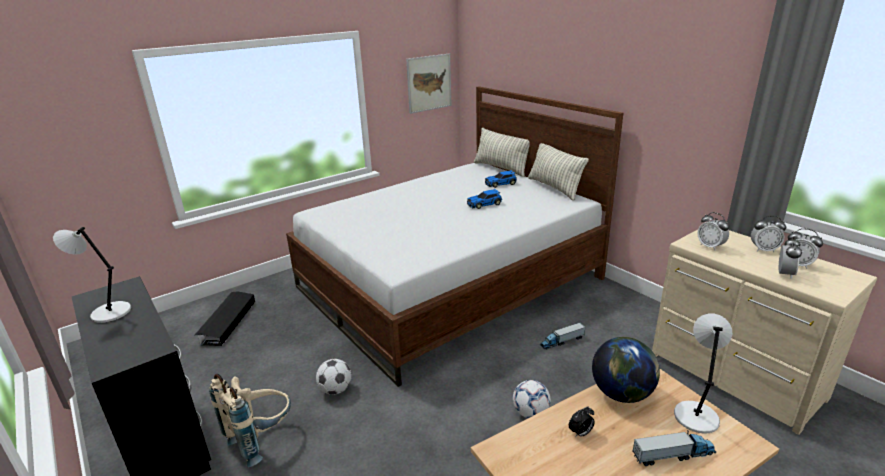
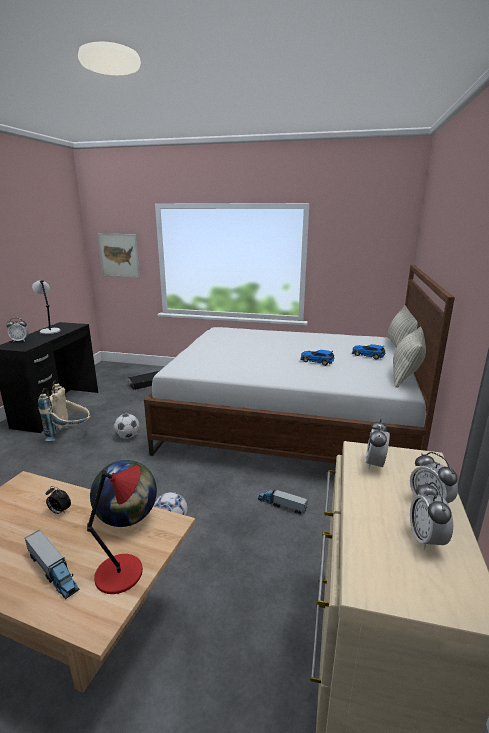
camera: 50 degrees right, 5 degrees down
picture [406,53,452,114] -> picture moved to [97,234,140,278]
grey table lamp [674,313,732,434] -> red table lamp [87,465,143,594]
alarm clock [779,236,802,279] -> alarm clock moved to [7,318,29,342]

